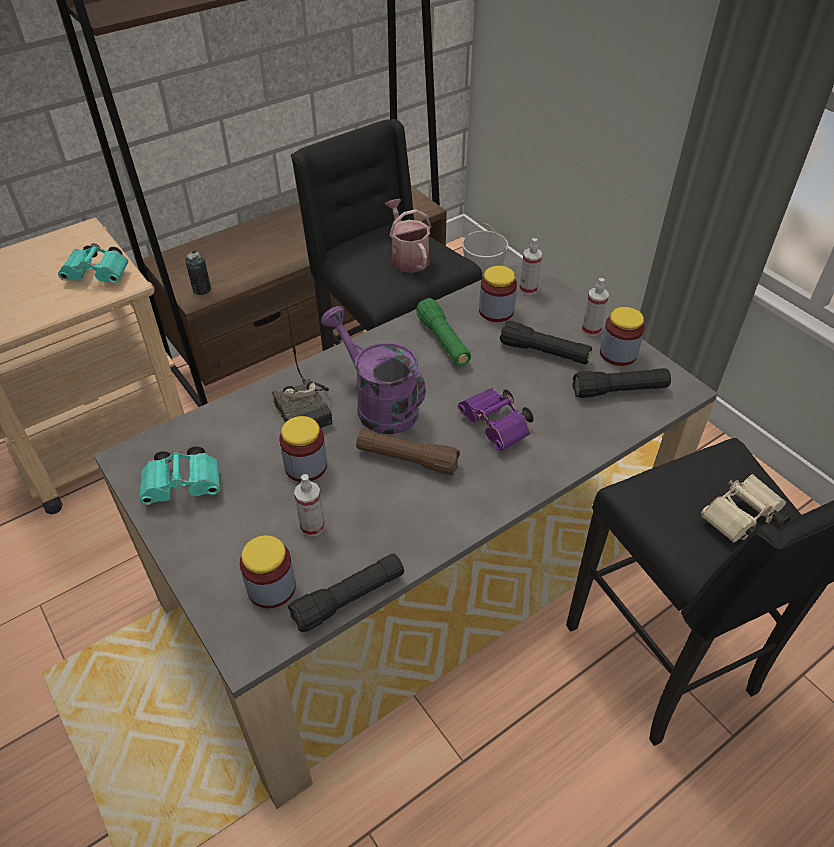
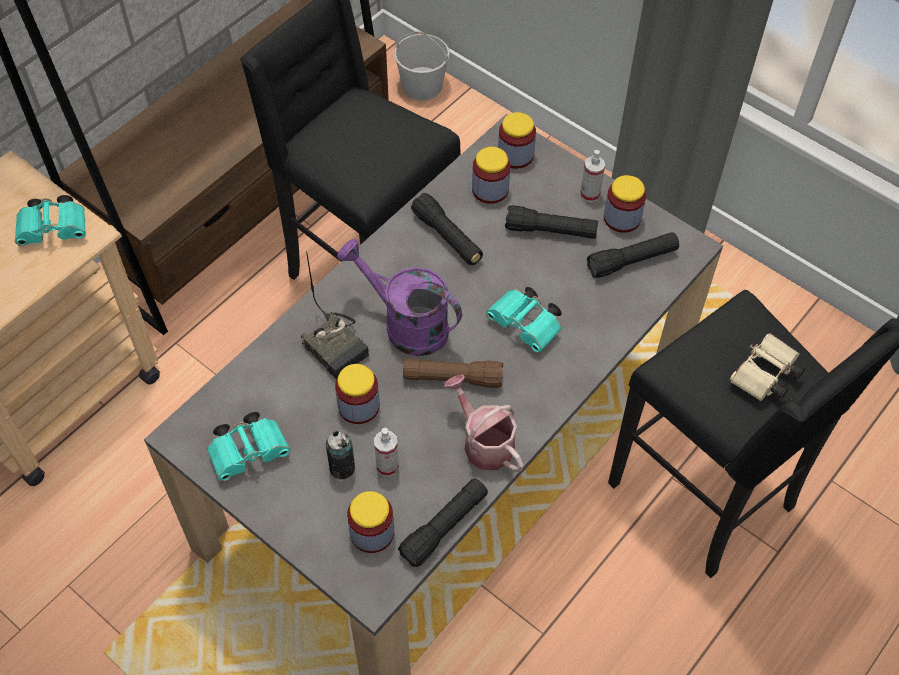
camera: 15 degrees left, 10 degrees up
can [186,251,211,295] -> can moved to [326,431,355,479]
watering can [385,199,431,273] -> watering can moved to [444,375,524,472]
green flashlight [416,298,471,366] -> black flashlight [411,193,483,265]
purple binoculars [458,388,534,451] -> turquoise binoculars [486,287,562,352]
spray bottle [519,238,543,295] -> jar [498,112,536,169]

